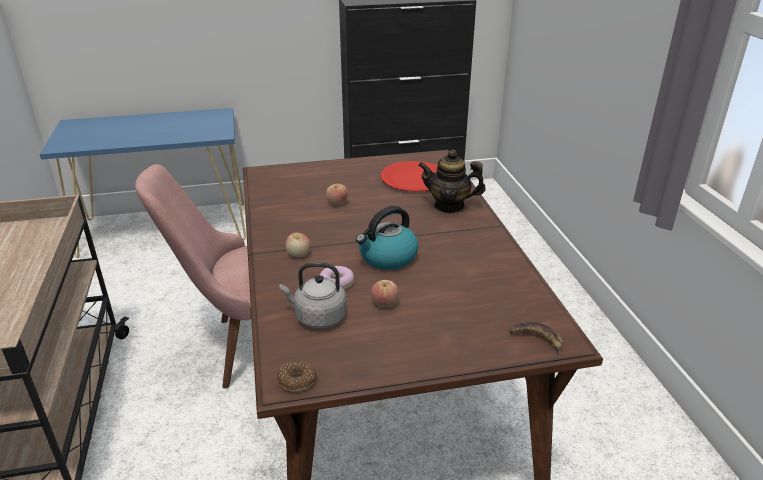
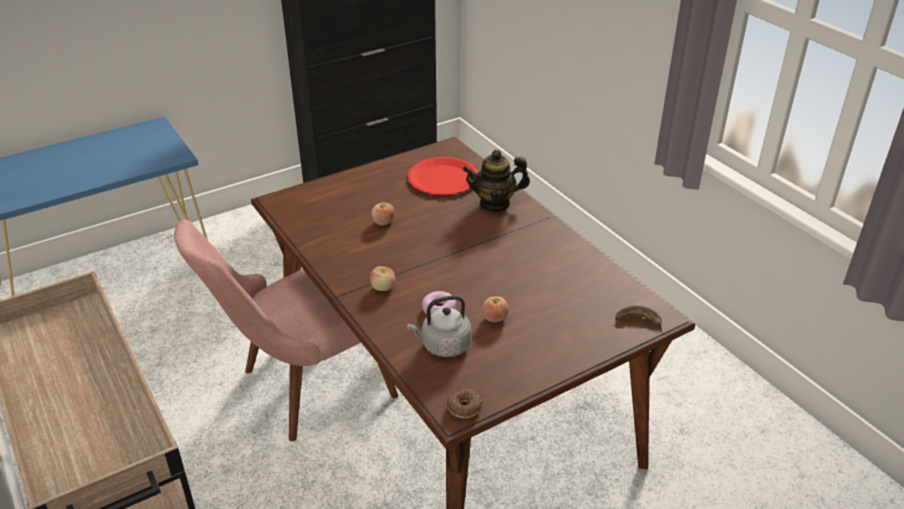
camera: 20 degrees left, 5 degrees up
kettle [356,206,418,270] -> none

